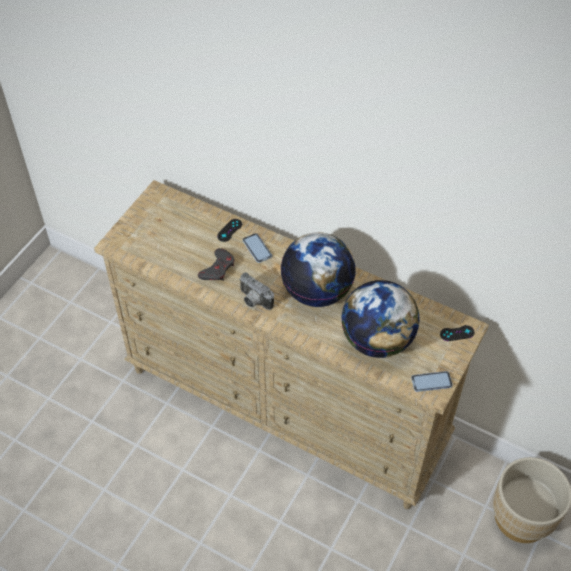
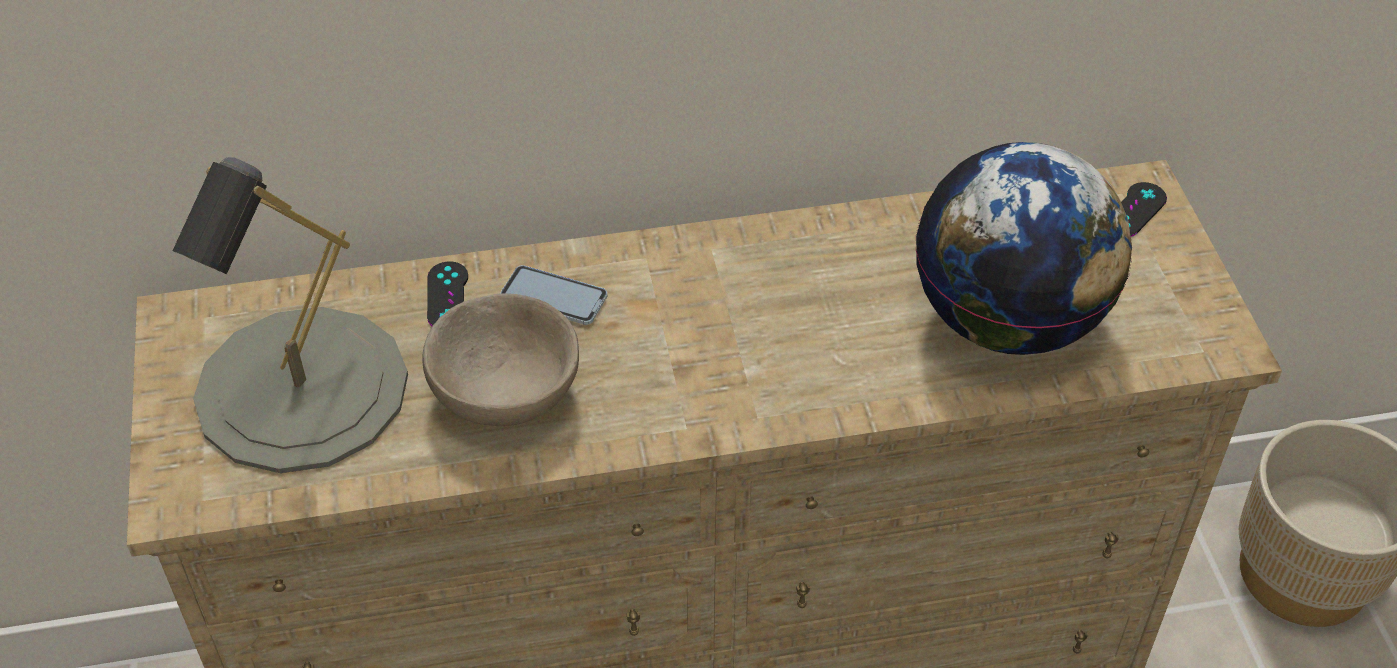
camera: 40 degrees left, 5 degrees down
grey game controller [198,248,234,281] -> beige bowl [422,293,579,426]
camera [239,272,274,310] -> none
globe [281,232,356,307] -> none
phone [411,371,453,392] -> none
none -> grey table lamp [173,157,408,473]

